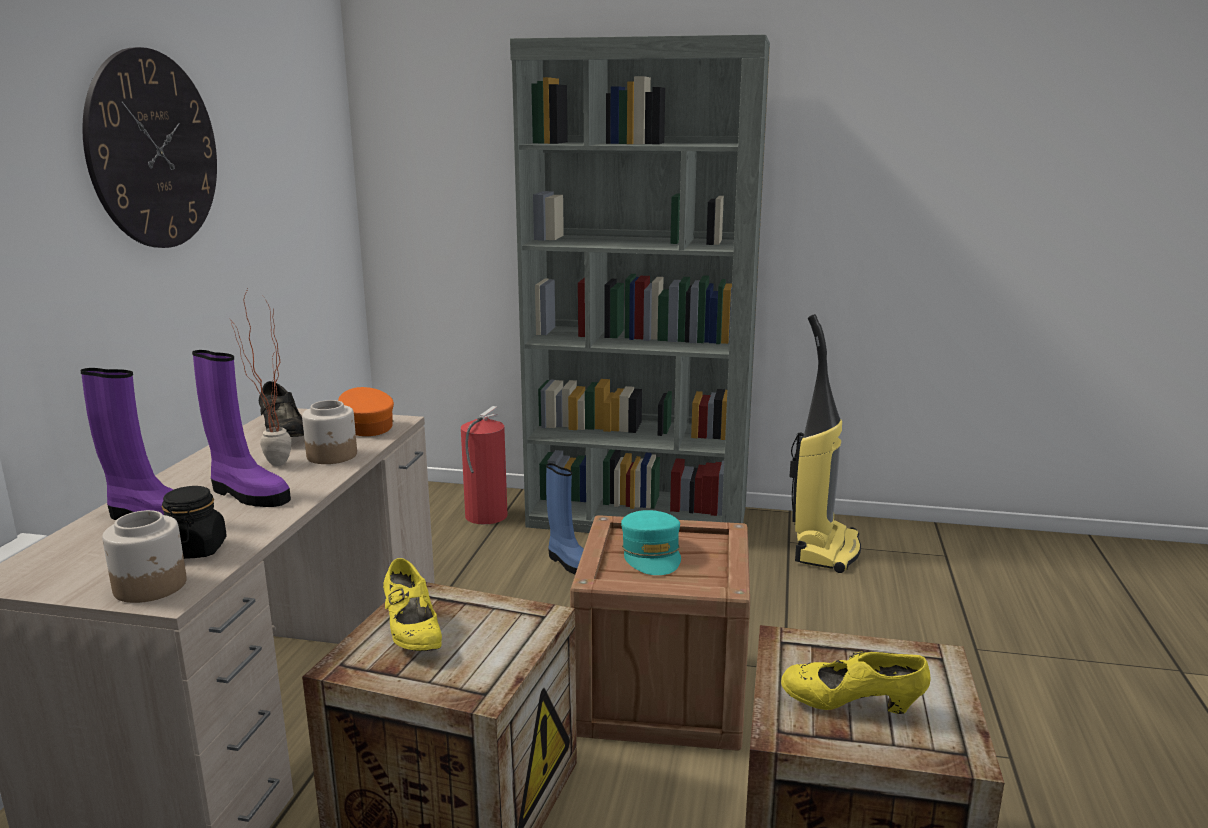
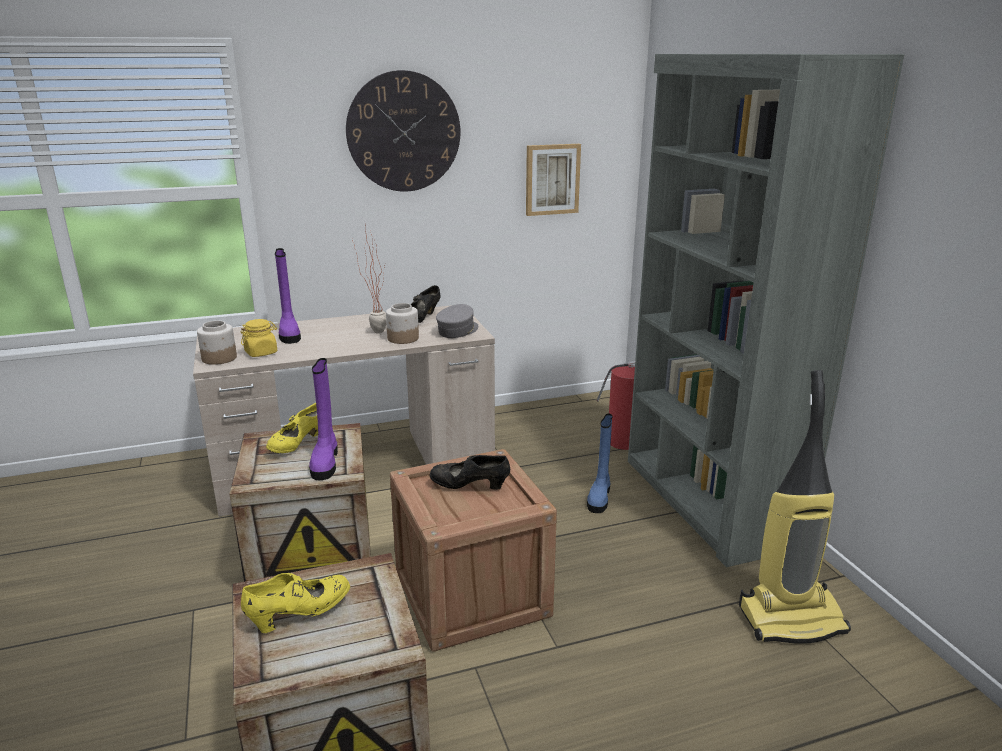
camera: 60 degrees right, 5 degrees up
black jar [162,486,227,559] -> yellow jar [241,319,277,357]
purple boot [192,350,291,507] -> purple boot moved to [309,358,338,480]
orange cap [338,387,394,436] -> grey cap [436,304,478,338]
turquoise cap [621,510,681,575] -> black shoe [430,455,510,490]
yellow shoe [781,652,931,714] -> yellow shoe turned 75 degrees clockwise [241,573,350,633]
none -> picture [526,144,581,216]

